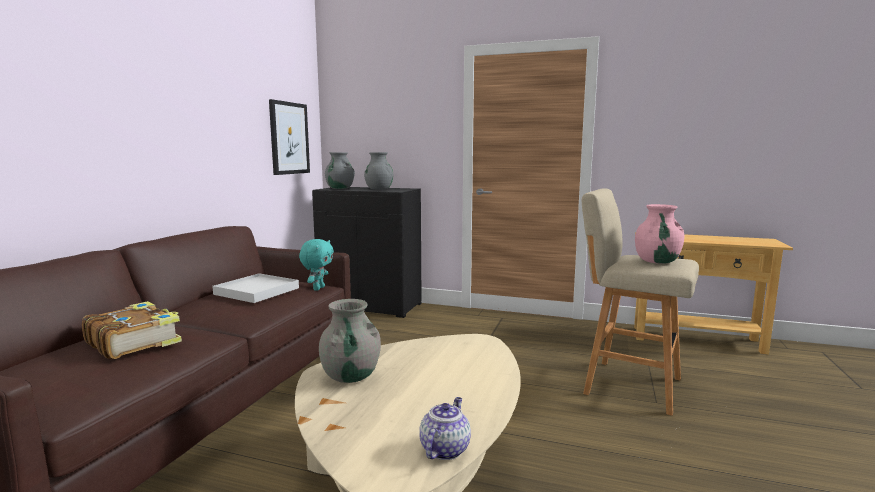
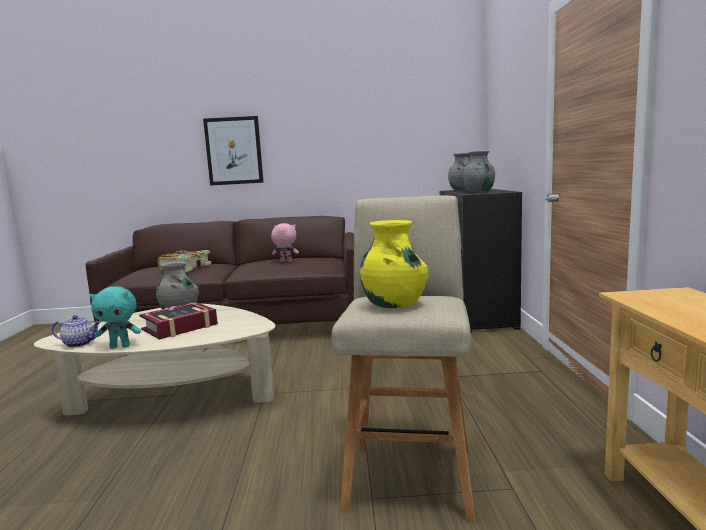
camera: 70 degrees right, 0 degrees up
white tray [212,273,299,303] -> pink plush toy [271,223,299,262]
picture [269,99,310,175] -> picture moved to [203,116,264,185]
turquoise plush toy [299,239,334,291] -> turquoise plush toy moved to [90,286,141,349]
pink vase [635,204,684,264] -> yellow vase [360,220,429,308]
none -> book [139,302,218,340]

